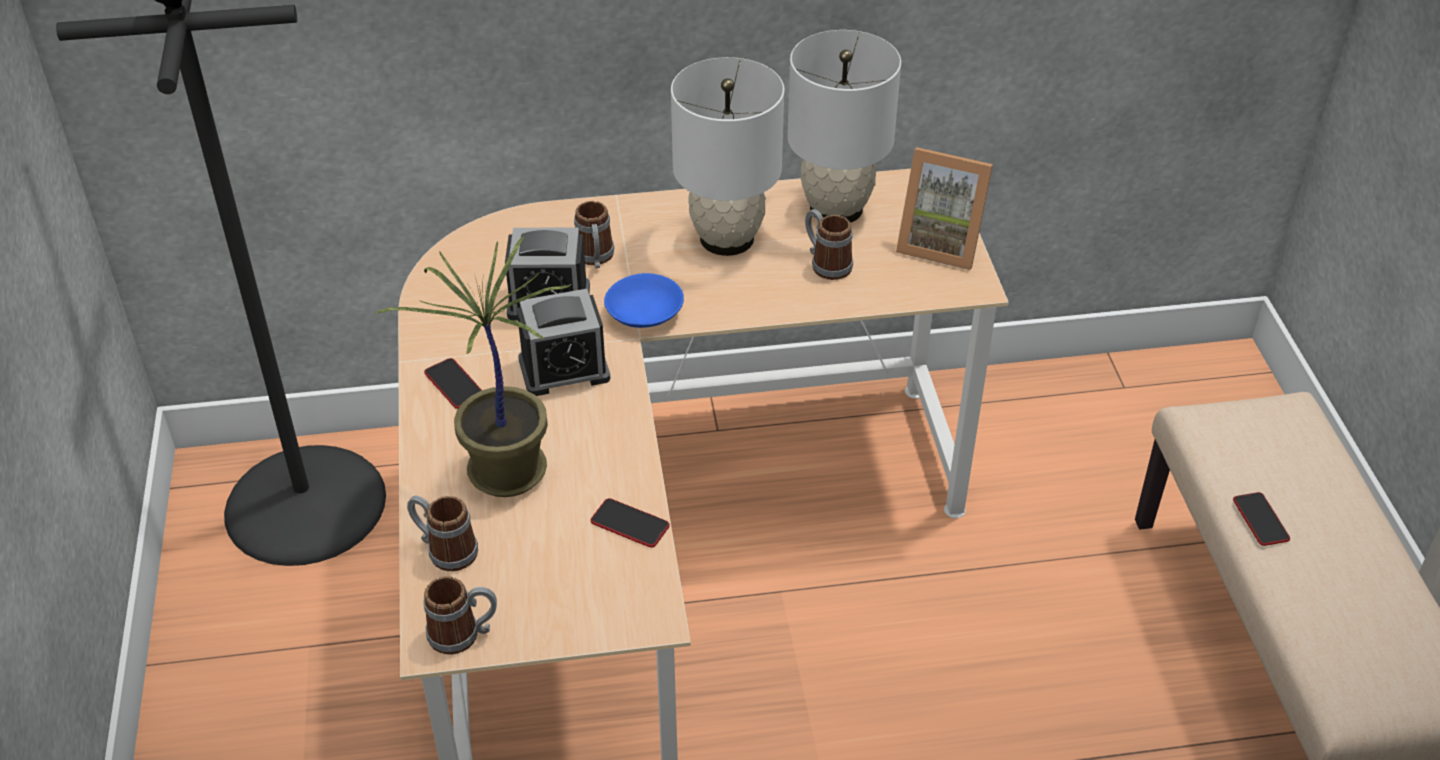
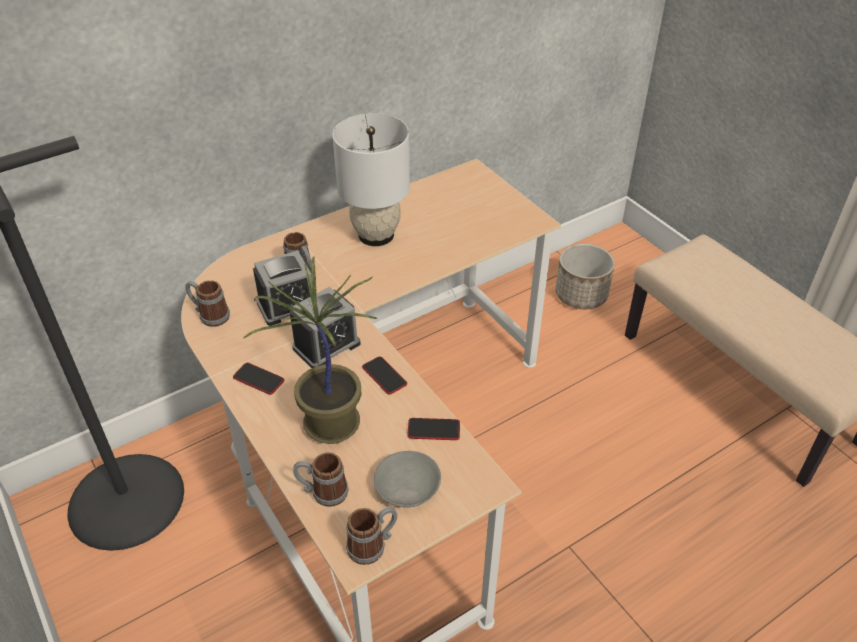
camera: 25 degrees left, 0 degrees up
blue bowl [604,273,684,328] -> none
white table lamp [787,30,901,223] -> none
mug [805,209,853,280] -> mug moved to [185,280,230,327]
picture frame [896,147,993,270] -> none
phone [1233,492,1290,546] -> phone moved to [362,356,407,395]
none -> grey bowl [374,451,441,507]
none -> planter [555,244,615,309]

